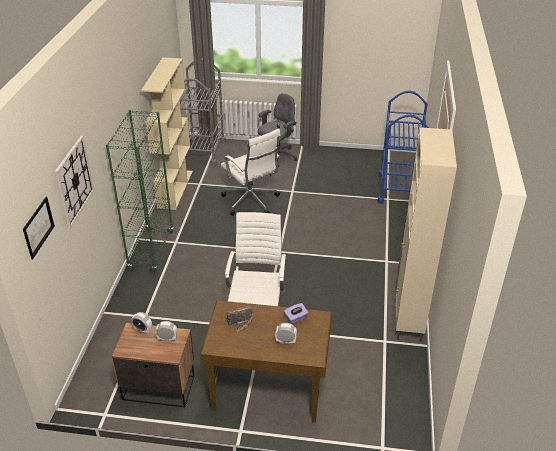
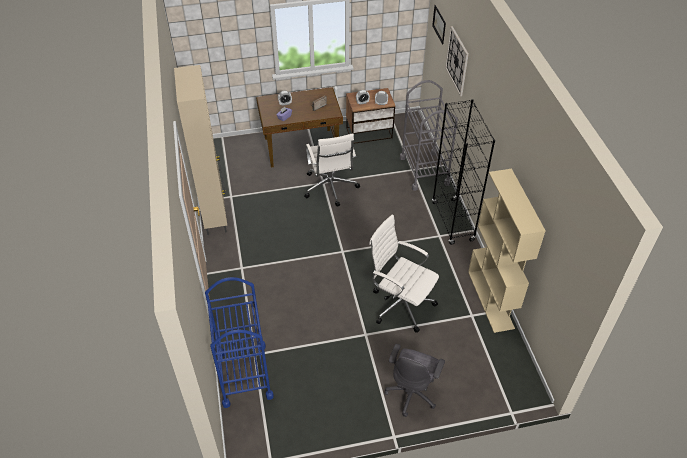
camera: 160 degrees right, 10 degrees up
green bookcase [106,110,174,273] -> black bookcase [432,99,495,245]
grey cart [180,59,226,166] -> grey cart moved to [400,80,458,191]

